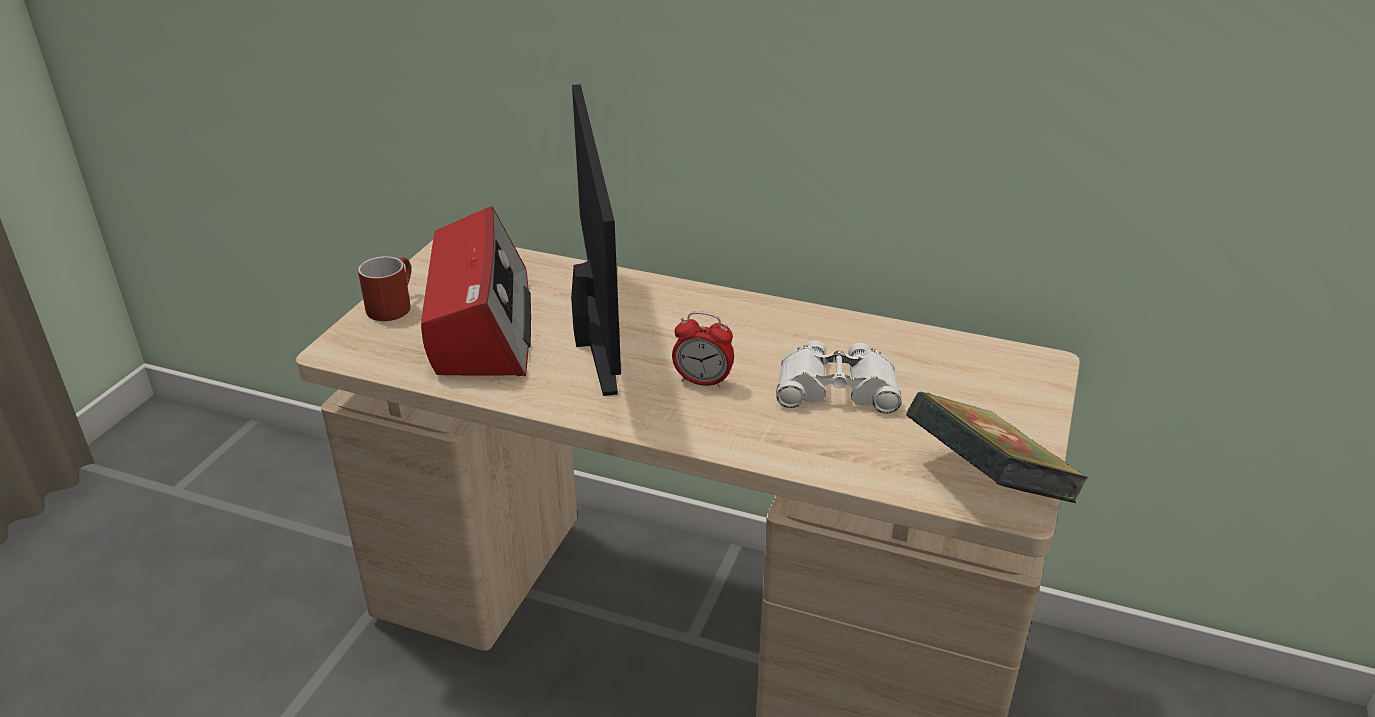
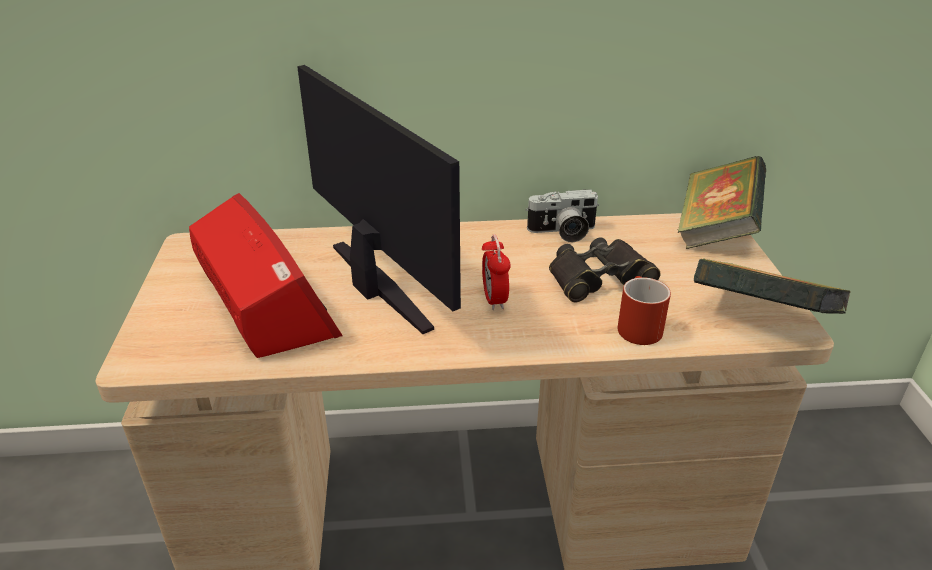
camera: 25 degrees left, 0 degrees up
red mug [358,256,411,321] -> red mug moved to [617,276,671,345]
alarm clock [672,311,734,388] -> alarm clock turned 90 degrees clockwise [482,234,511,310]
white binoculars [776,340,901,413] -> black binoculars [549,237,661,302]
none -> camera [526,189,599,242]
none -> book [678,156,766,249]

